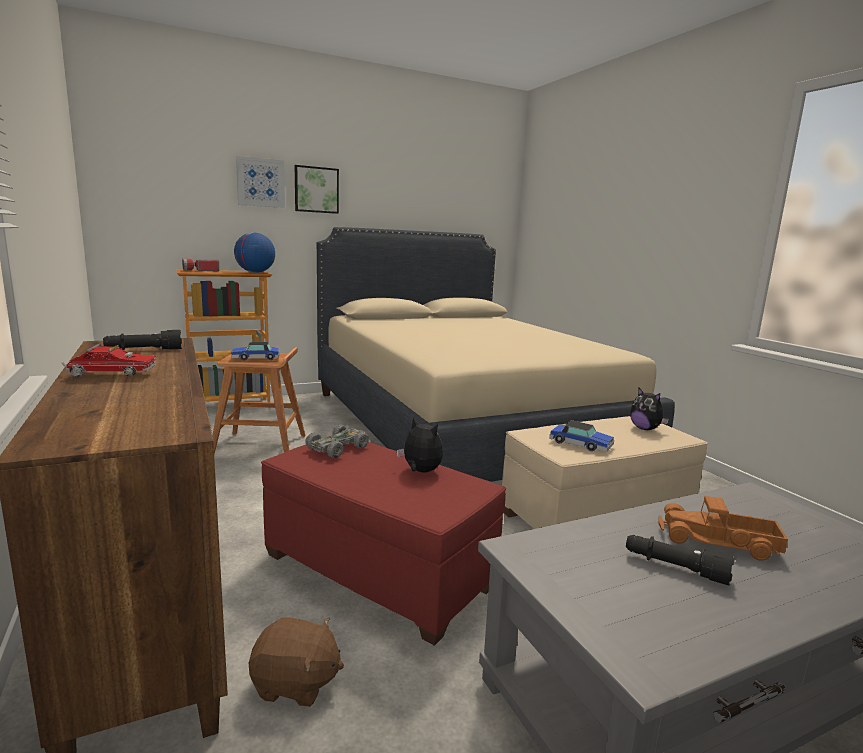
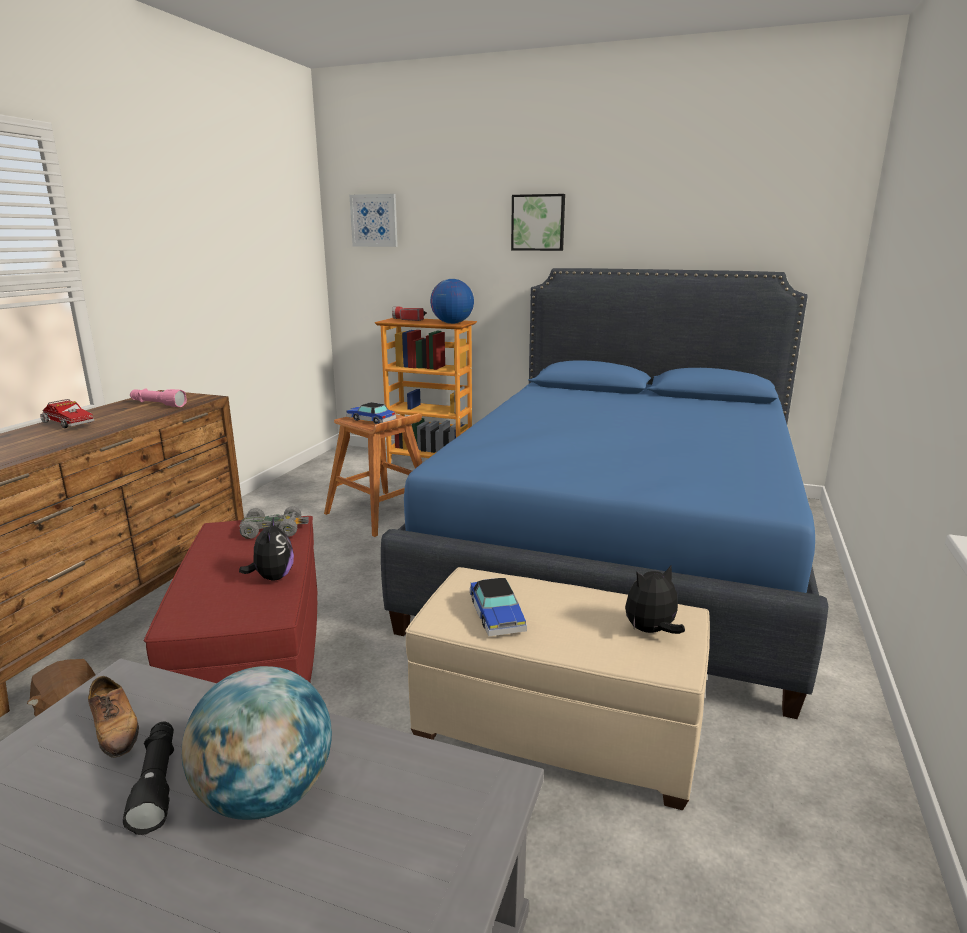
camera: 45 degrees right, 5 degrees up
black flashlight [103,330,182,350] -> pink flashlight [130,388,187,407]
picture [236,156,285,208] -> picture moved to [349,194,398,247]
beige bed [317,227,675,482] -> blue bed [381,268,829,719]
plush toy [630,388,669,430] -> plush toy turned 60 degrees clockwise [625,566,685,634]
toy truck [658,496,788,561] -> globe [181,666,332,820]
none -> shoe [88,676,139,758]

